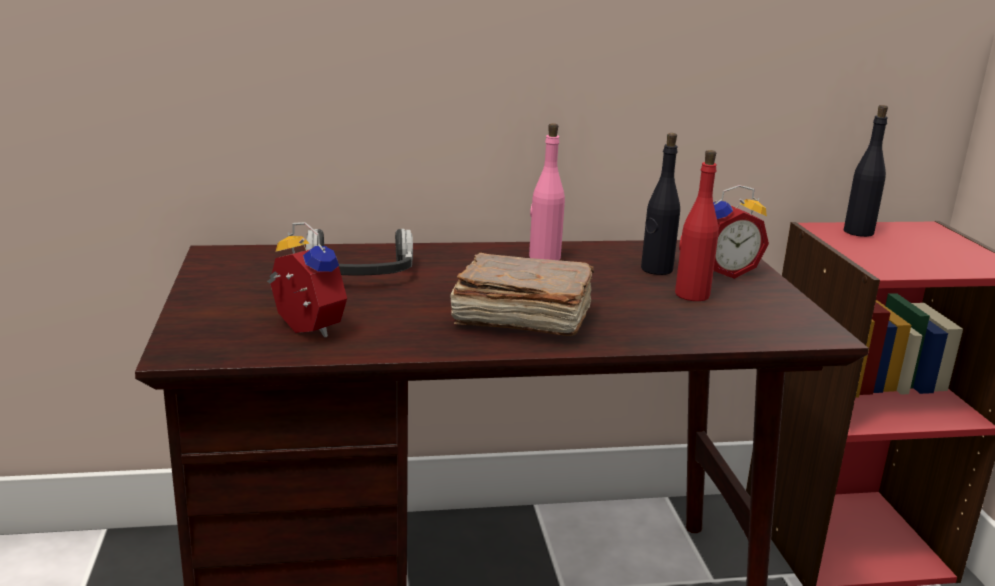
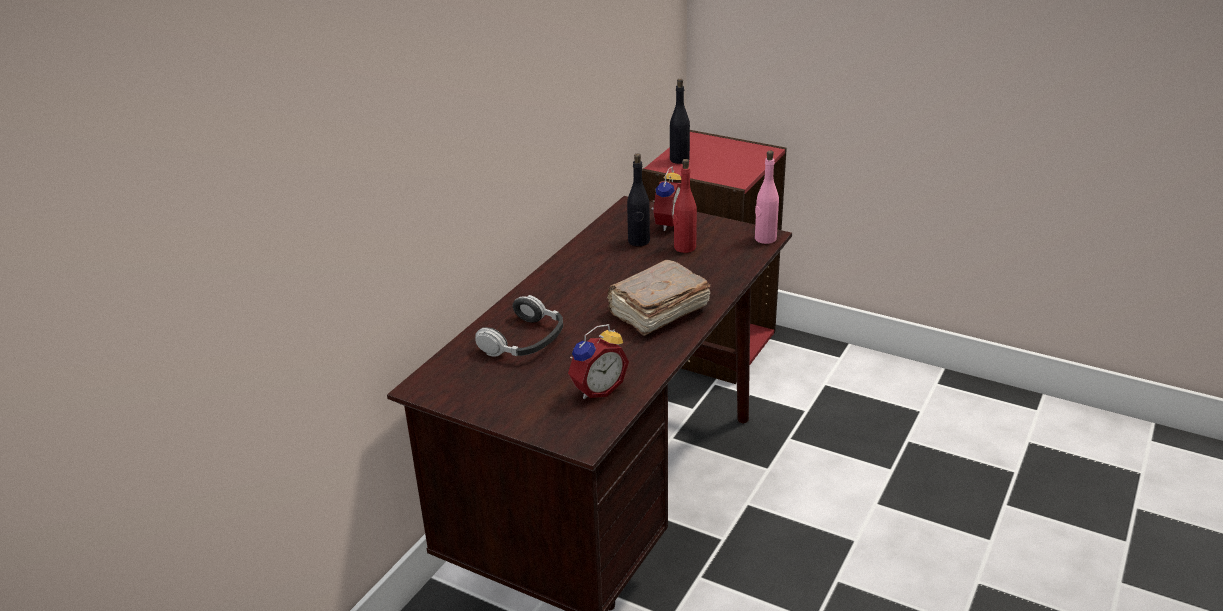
camera: 50 degrees left, 10 degrees up
alarm clock [267,222,347,337] -> alarm clock turned 150 degrees clockwise [568,324,629,399]
pink bottle [529,123,565,260] -> pink bottle moved to [755,151,779,244]

